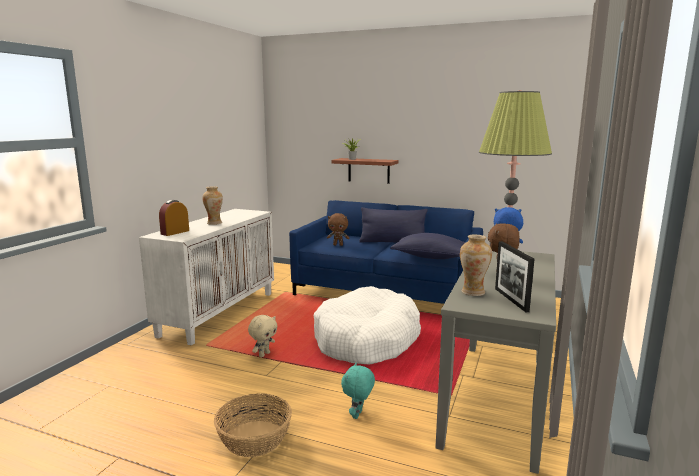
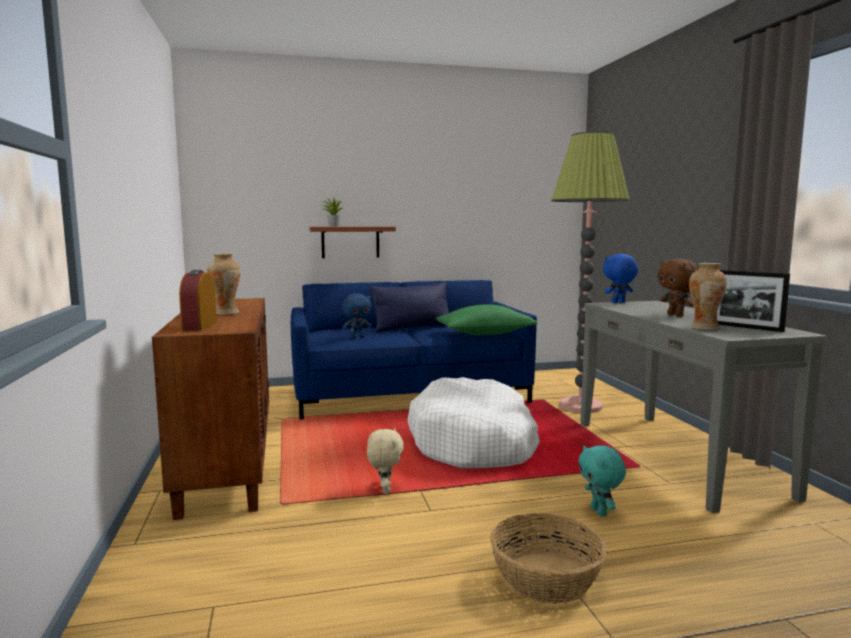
camera: 35 degrees left, 5 degrees down
white cabinet [139,209,274,346] -> brown cabinet [152,298,269,520]
brown plush toy [327,213,349,246] -> blue plush toy [342,293,372,338]
blue pillow [390,233,465,259] -> green pillow [436,304,537,335]

